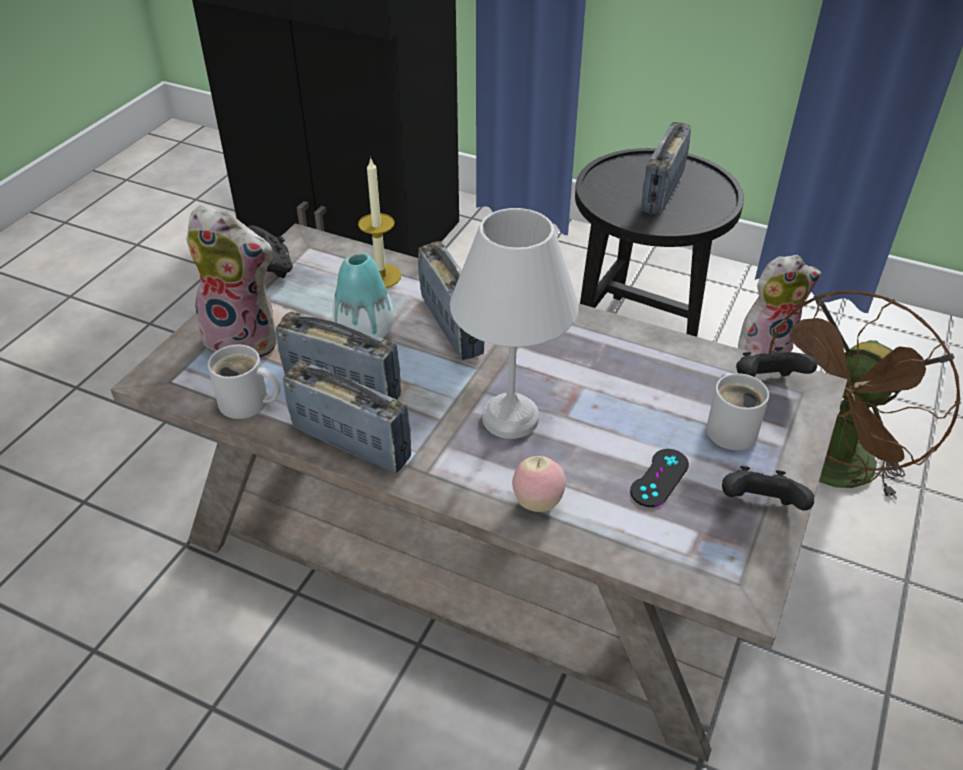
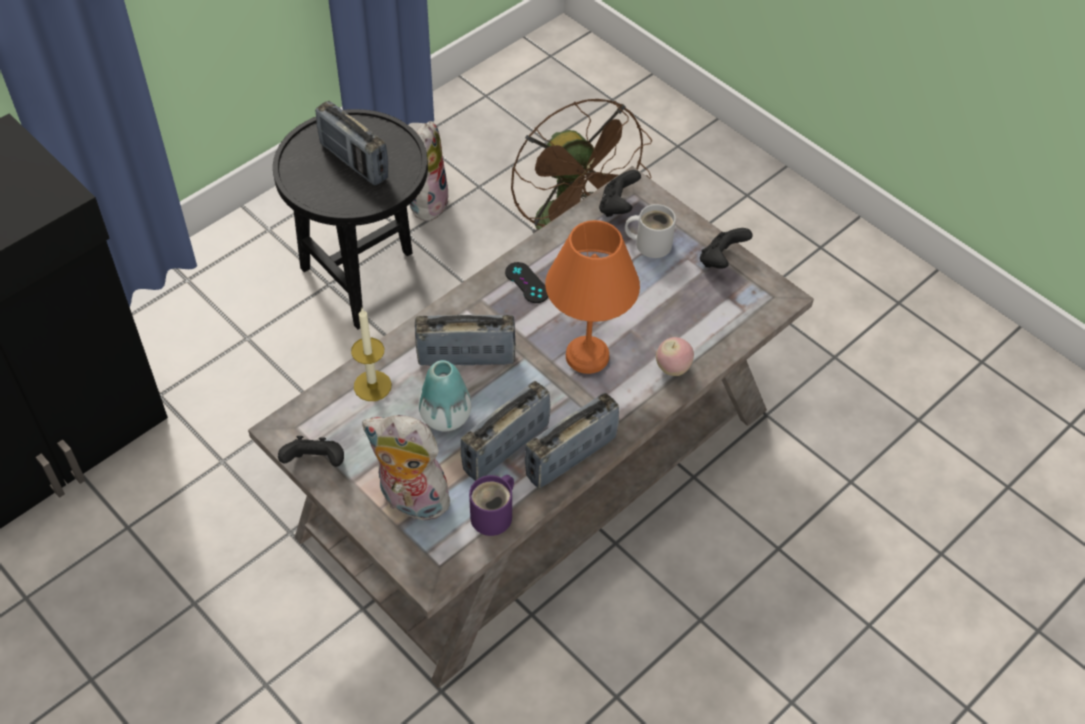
camera: 70 degrees left, 10 degrees up
plush toy [186,205,277,358] -> plush toy turned 105 degrees counterclockwise [362,415,457,524]
white mug [208,345,281,419] -> purple mug [469,475,514,536]
white table lamp [450,208,579,439] -> orange table lamp [545,220,640,374]
black game controller [630,449,689,507] -> black game controller moved to [505,262,548,303]

